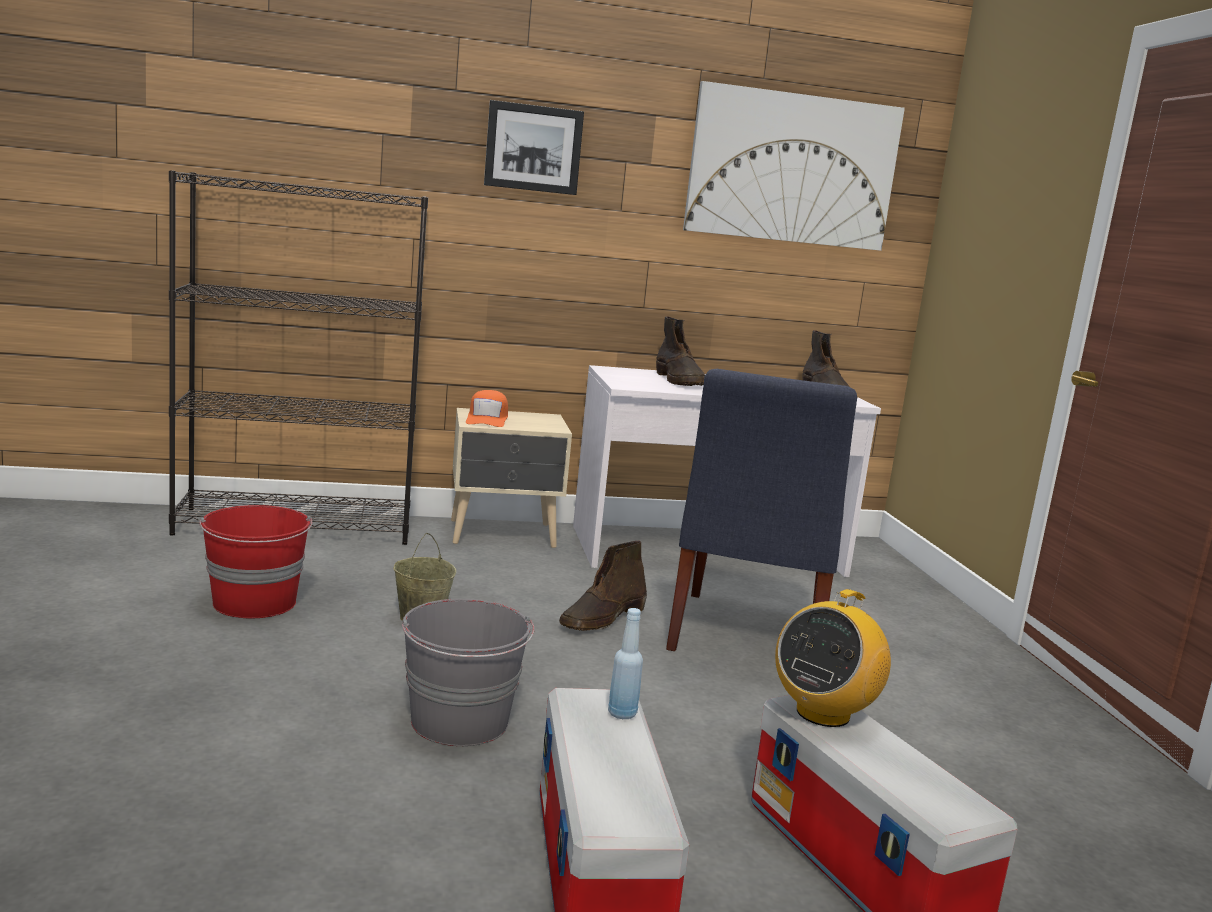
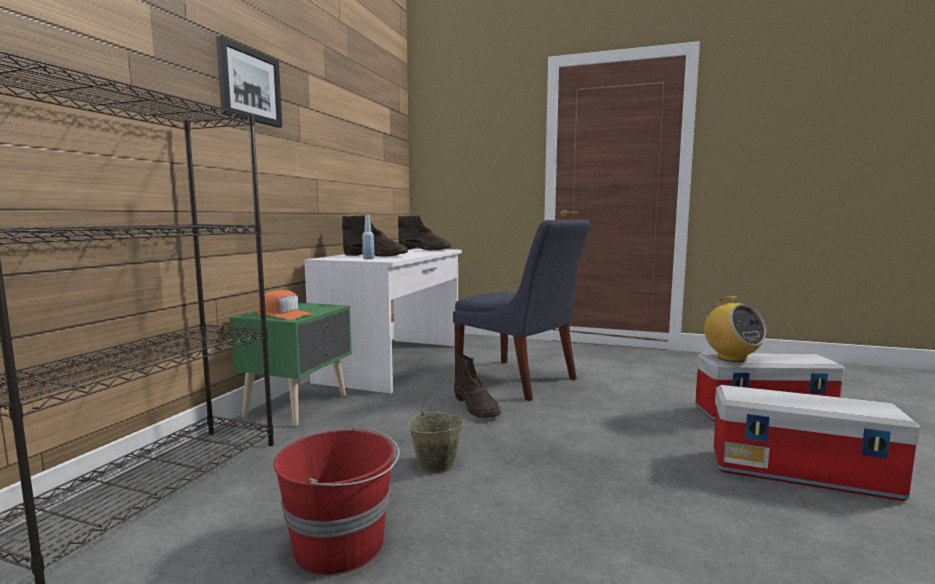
camera: 60 degrees left, 5 degrees down
grey bucket [401,599,534,746] -> none
beige nightstand [451,408,572,548] -> green nightstand [230,303,352,426]
blue bottle [608,608,643,719] -> blue bottle moved to [362,214,375,259]
picture [683,81,905,251] -> none

